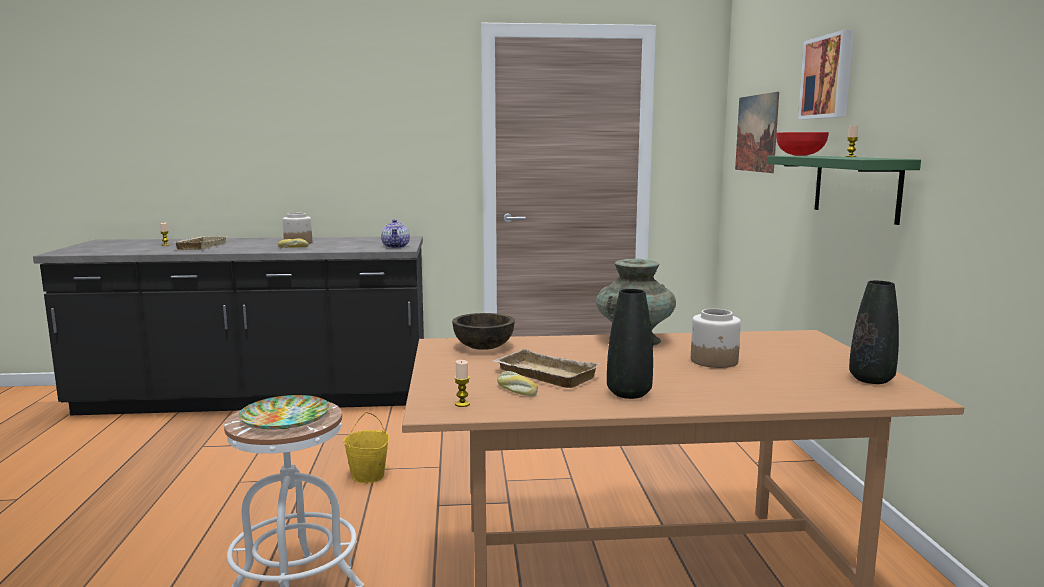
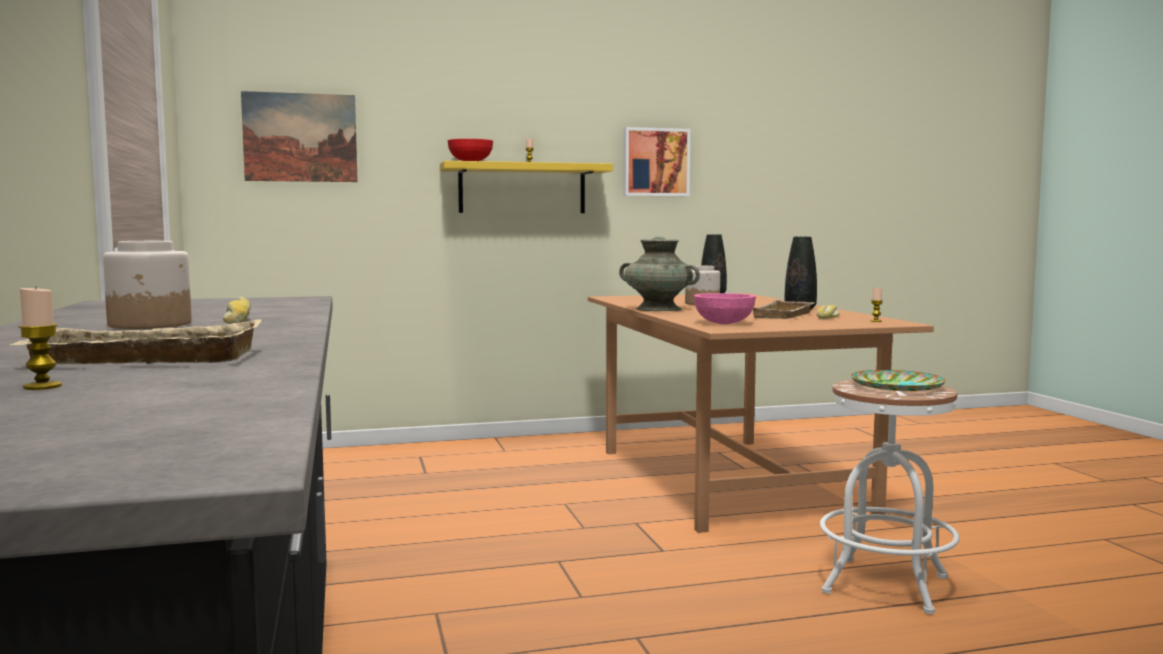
camera: 100 degrees left, 5 degrees down
yellow bucket [343,412,389,483] -> none
teapot [381,219,410,248] -> none
brown bowl [452,313,515,350] -> pink bowl [694,293,756,324]
green shelf [767,156,921,225] -> yellow shelf [440,161,613,213]
picture [798,30,853,119] -> picture moved to [623,127,690,196]

